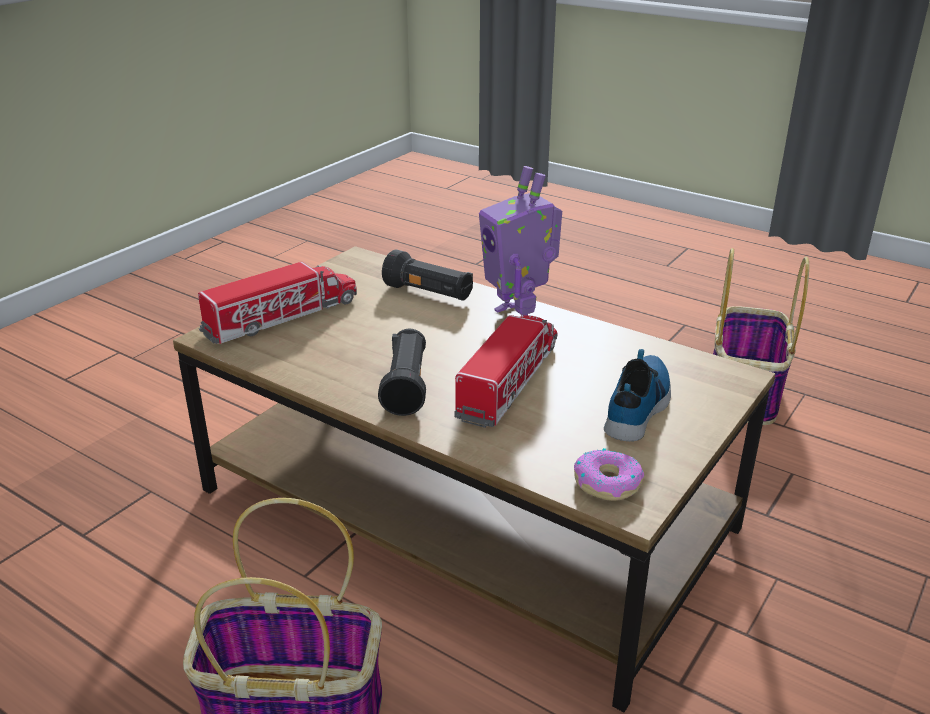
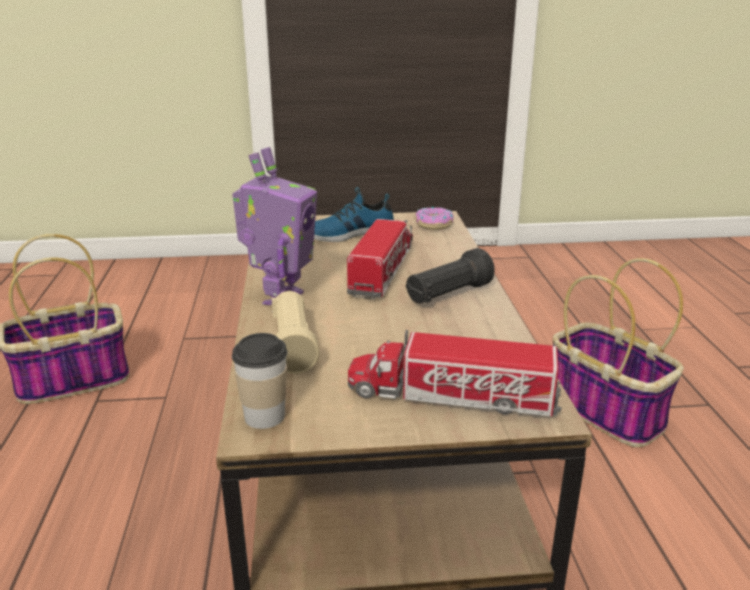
camera: 130 degrees left, 5 degrees down
black flashlight [382,249,473,301] -> beige flashlight [271,291,319,374]
toy truck [454,315,557,428] -> toy truck turned 120 degrees clockwise [347,219,413,299]
none -> cup [232,333,287,429]

